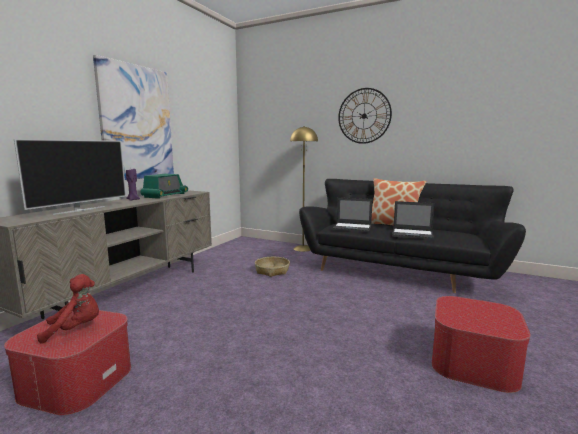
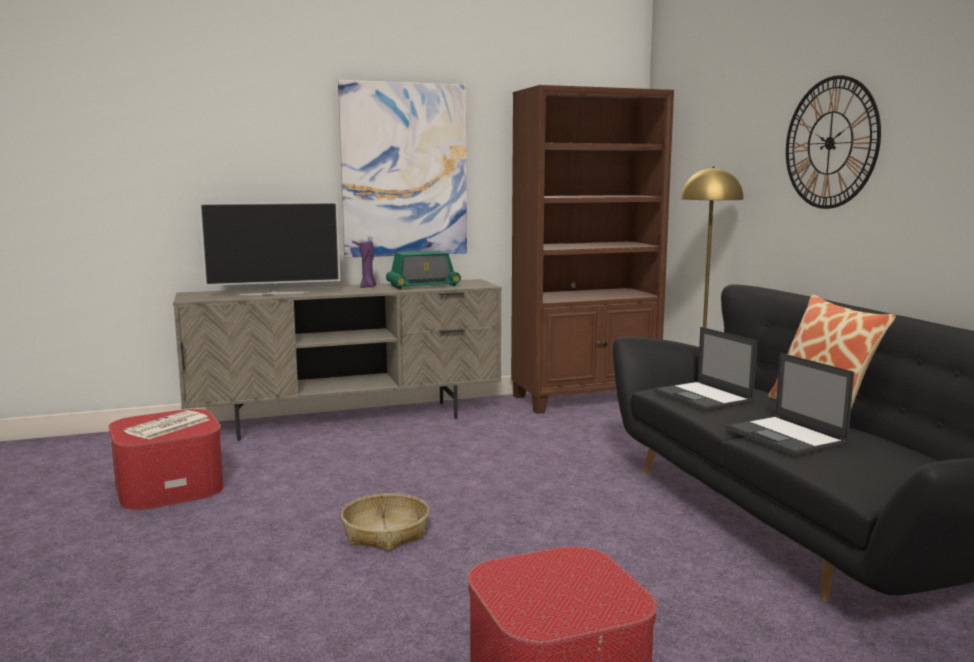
camera: 45 degrees right, 0 degrees up
red plush toy [37,274,99,344] -> newspaper [124,410,209,440]
basket [255,257,290,277] -> basket moved to [341,493,429,551]
none -> brown bookcase [511,85,674,414]

